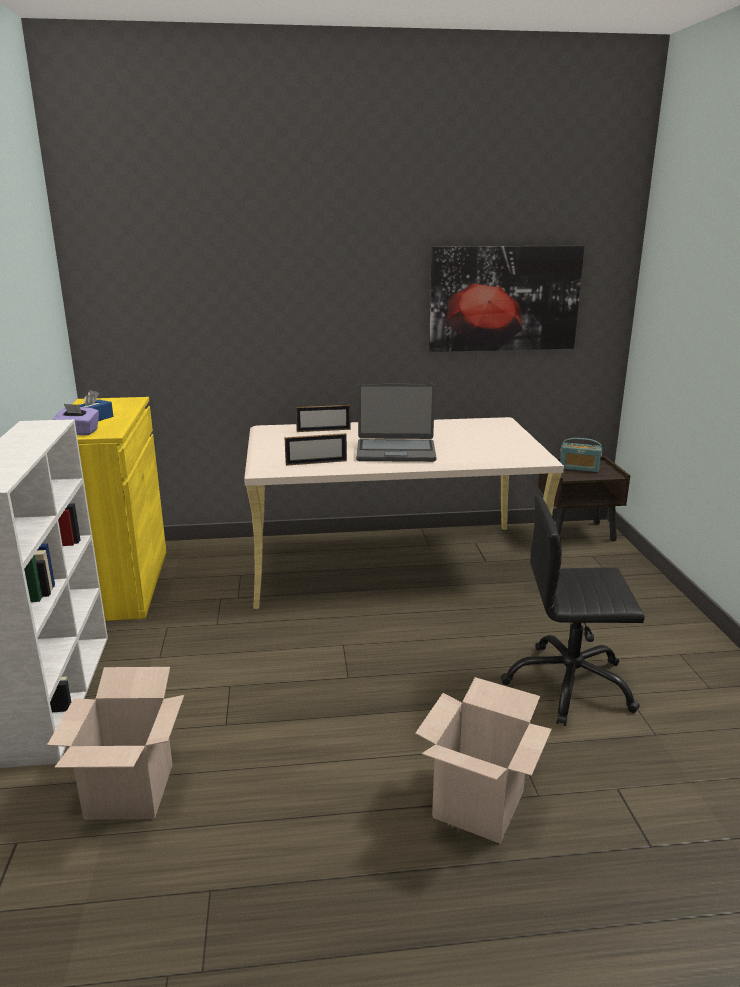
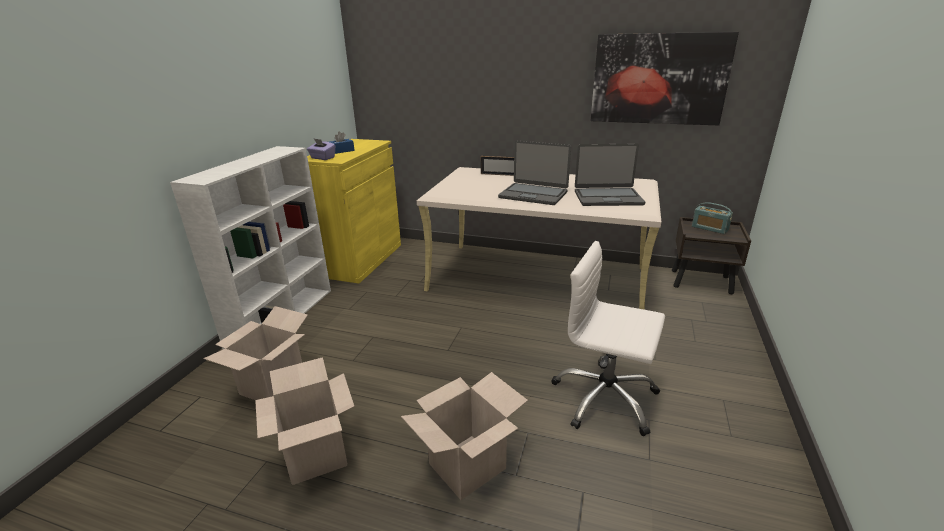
camera: 25 degrees right, 5 degrees up
picture frame [284,433,347,466] -> none
black office chair [501,496,645,726] -> white office chair [551,241,665,436]
none -> cardboard box [255,357,355,485]
none -> laptop [575,143,645,206]

